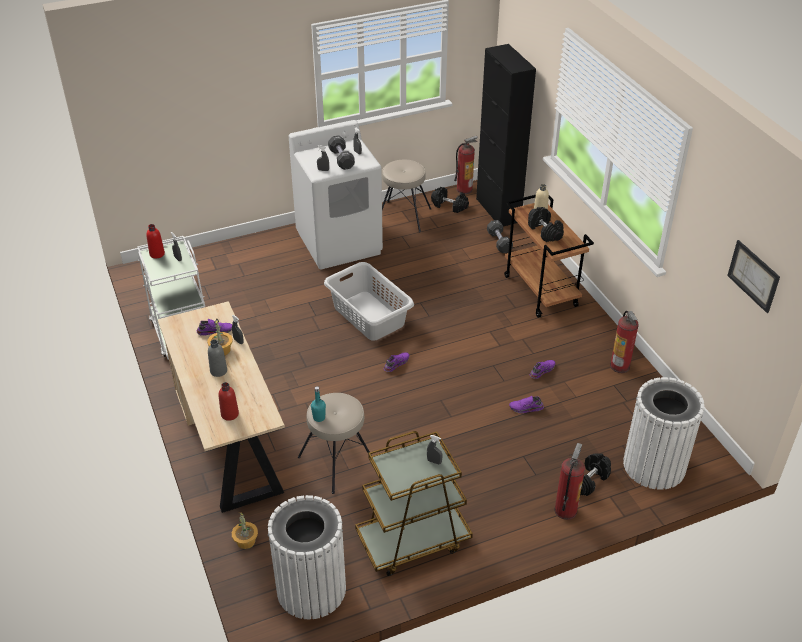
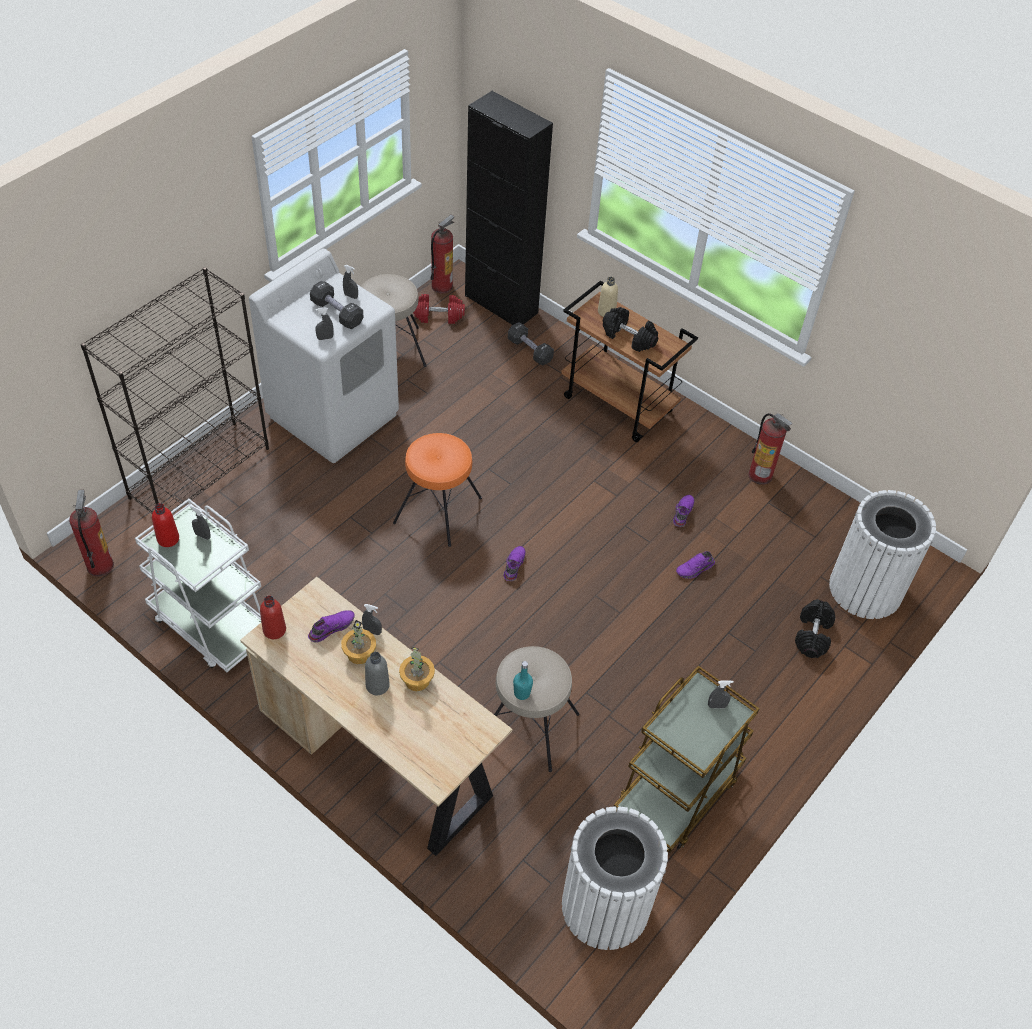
camera: 30 degrees left, 10 degrees up
red bottle [219,382,239,421] -> red bottle moved to [260,596,286,639]
potted plant [232,513,258,549] -> potted plant moved to [399,647,435,691]
grey laundry basket [324,262,414,341] -> orange stool [393,433,482,547]
black dumbbell [431,187,469,213] -> red dumbbell [413,294,465,324]
fire extinguisher [554,443,585,520] -> fire extinguisher moved to [69,490,114,576]
picture [727,240,780,313] -> none
none -> black bookcase [80,267,269,514]

